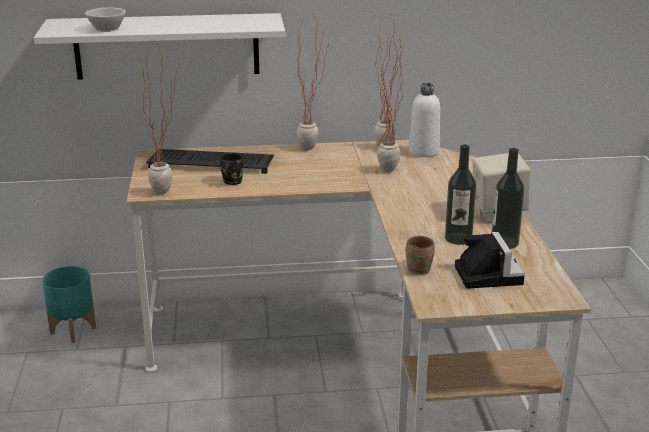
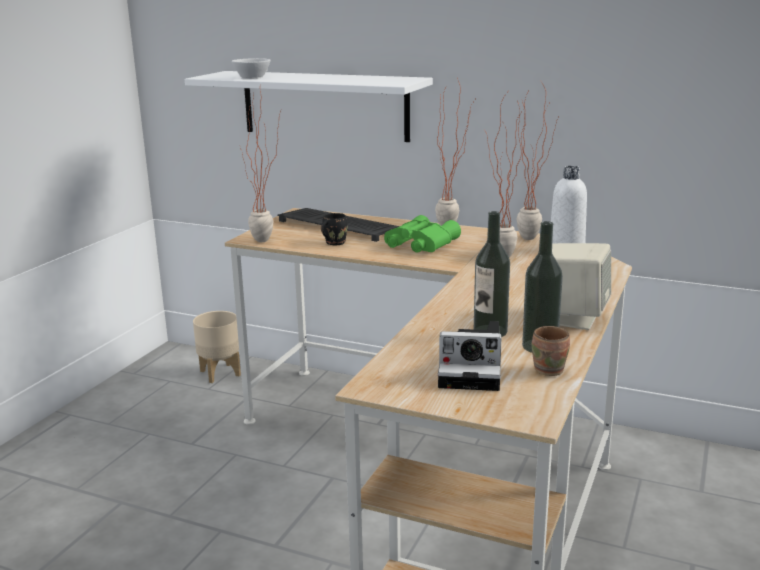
camera: 30 degrees right, 5 degrees down
turquoise planter [42,266,96,343] -> beige planter [193,311,241,383]
brown mug [406,236,435,275] -> brown mug moved to [532,326,570,376]
camera [454,232,525,289] -> camera turned 75 degrees clockwise [438,321,502,391]
none -> green binoculars [384,215,461,253]

